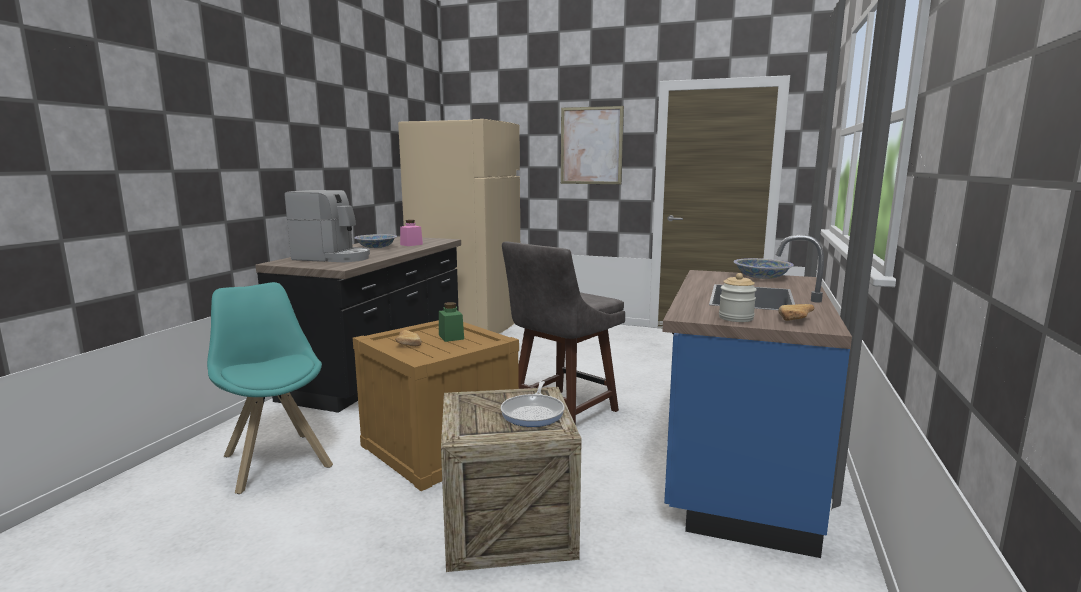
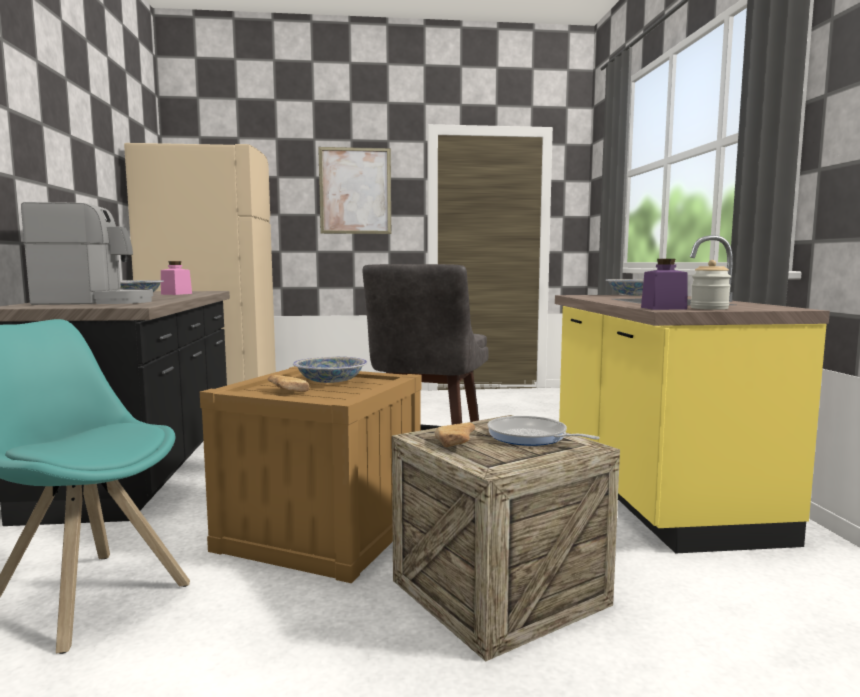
camera: 25 degrees left, 5 degrees down
green jar [439,302,464,342] -> bowl [293,357,367,383]
frying pan [501,381,564,427] -> frying pan turned 150 degrees clockwise [488,416,600,446]
blue counter [662,235,852,558] -> yellow counter [555,235,830,553]
bread [778,304,814,321] -> bread moved to [435,423,475,447]
none -> purple jar [641,259,688,310]

